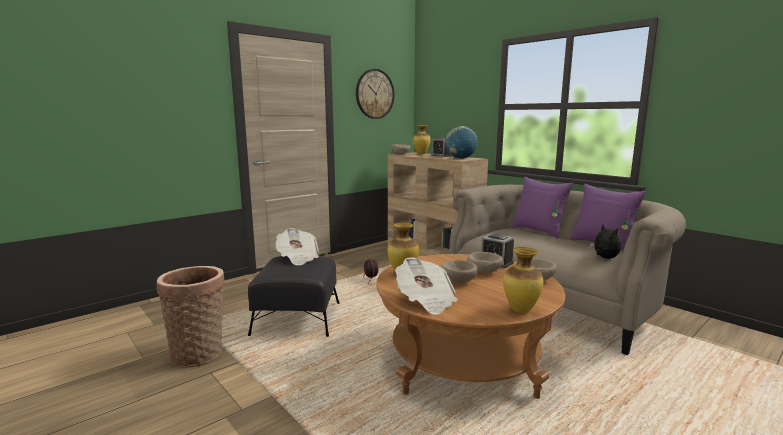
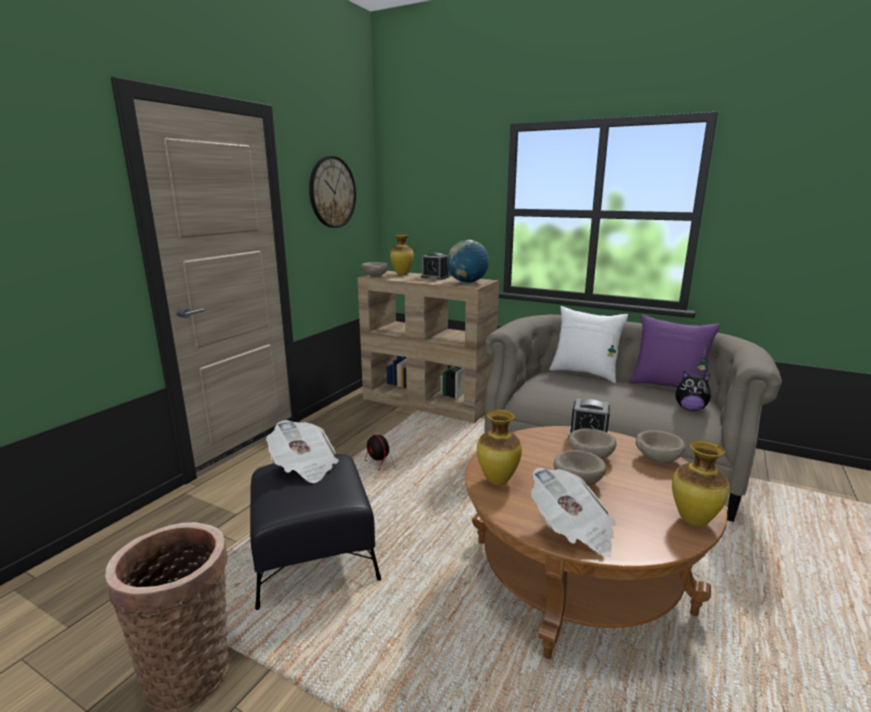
camera: 20 degrees left, 5 degrees up
purple pillow [511,177,573,239] -> white pillow [549,306,628,383]
plush toy [590,224,621,259] -> plush toy turned 150 degrees clockwise [675,372,712,411]

